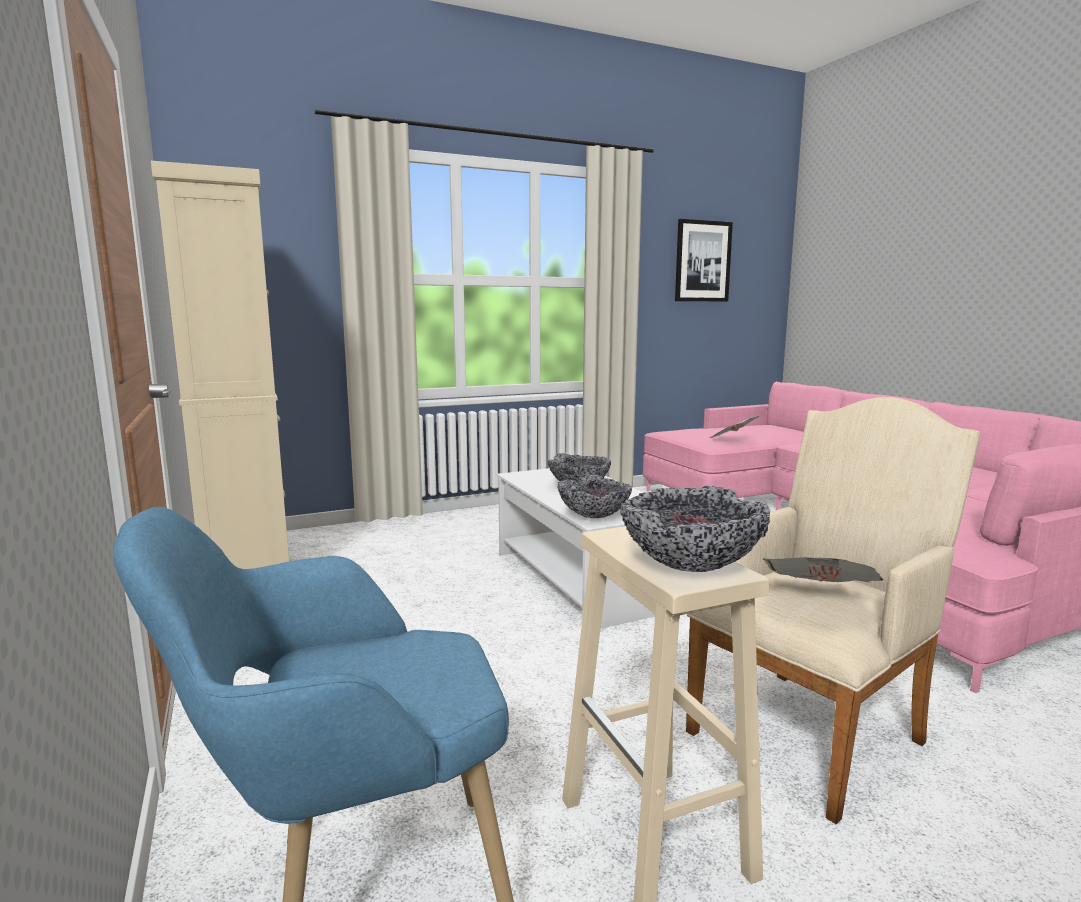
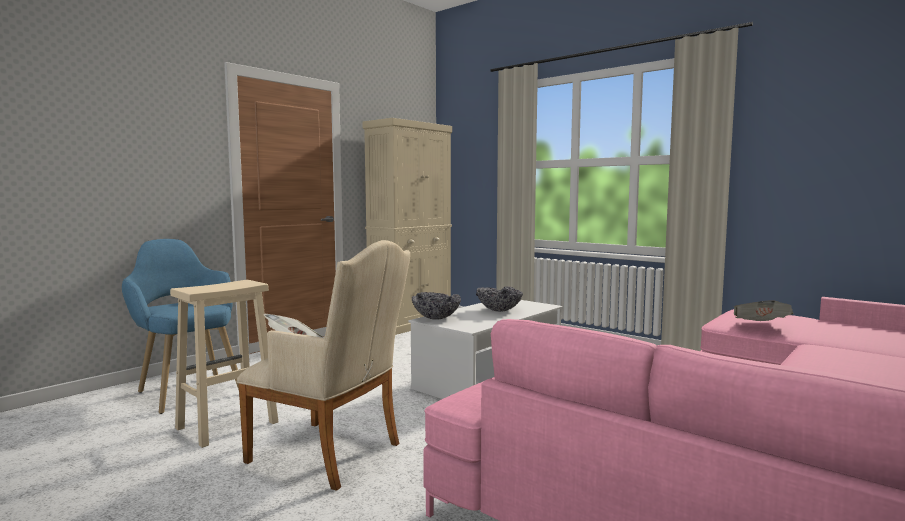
camera: 65 degrees right, 5 degrees down
bowl [621,486,770,572] -> none
picture [675,219,733,302] -> none

